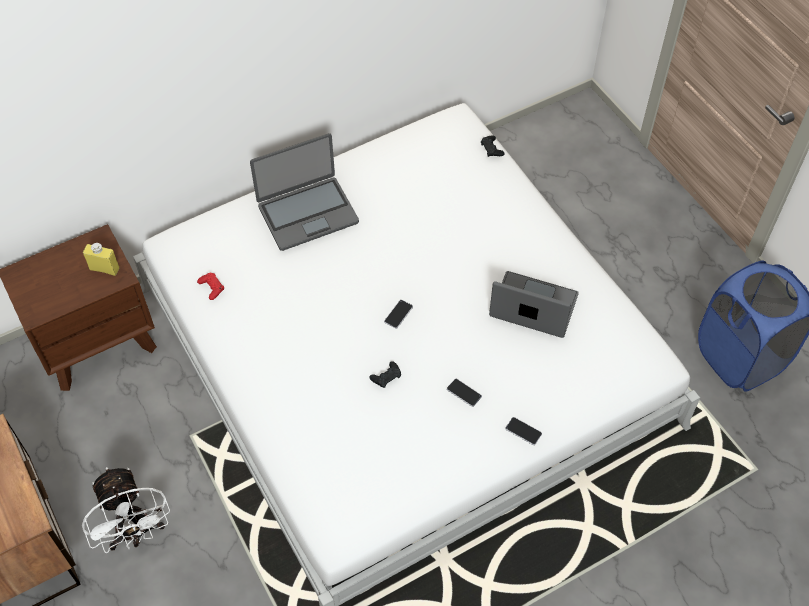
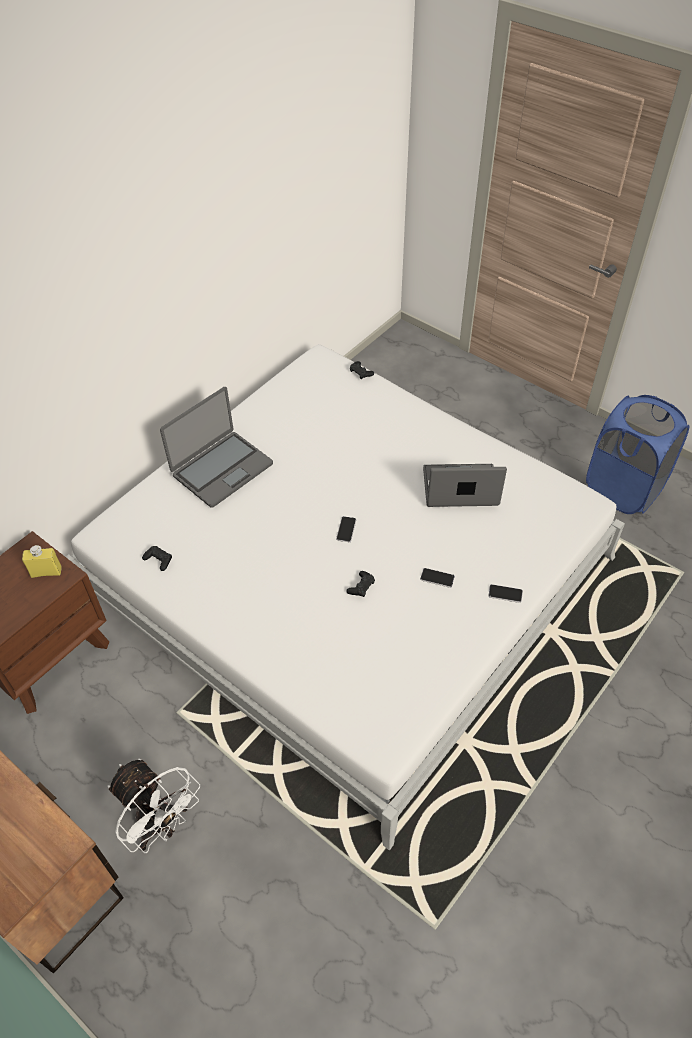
camera: 20 degrees left, 5 degrees down
red game controller [197,273,224,300] -> black game controller [142,546,172,571]

